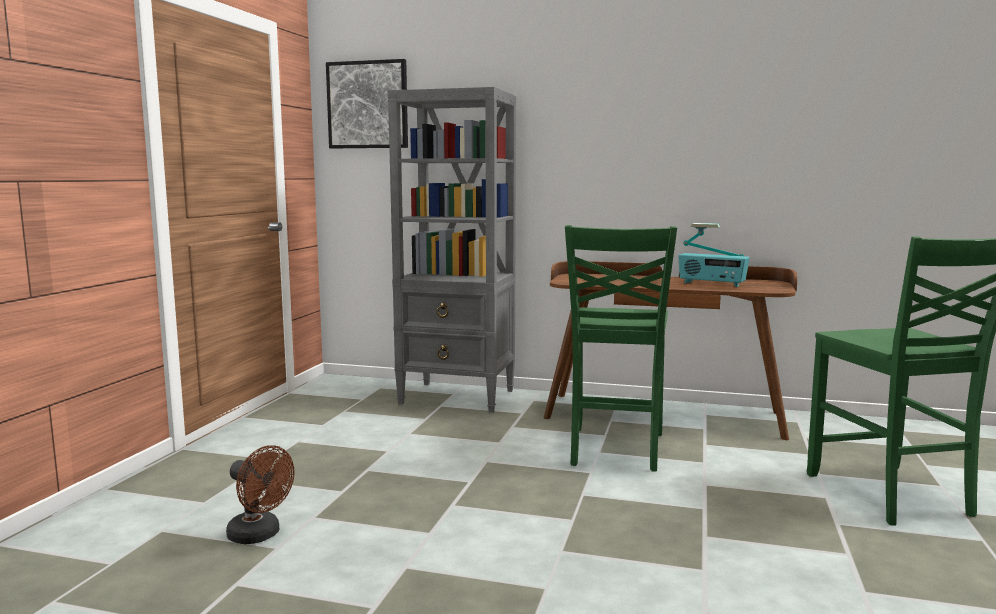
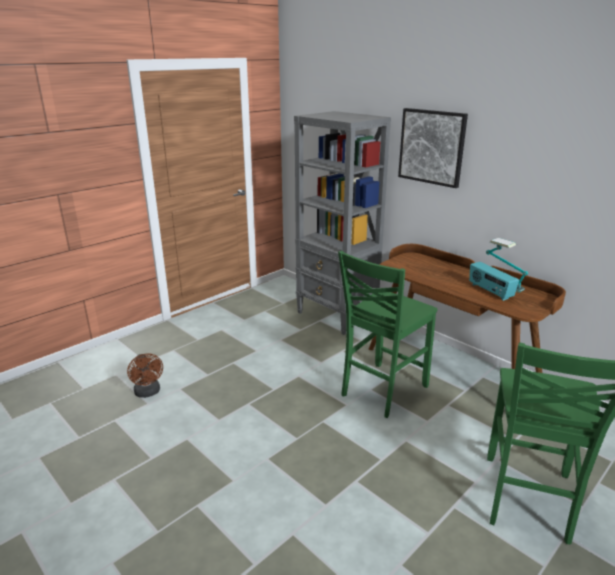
camera: 30 degrees right, 15 degrees up
picture [326,59,408,148] -> picture moved to [398,108,468,188]

